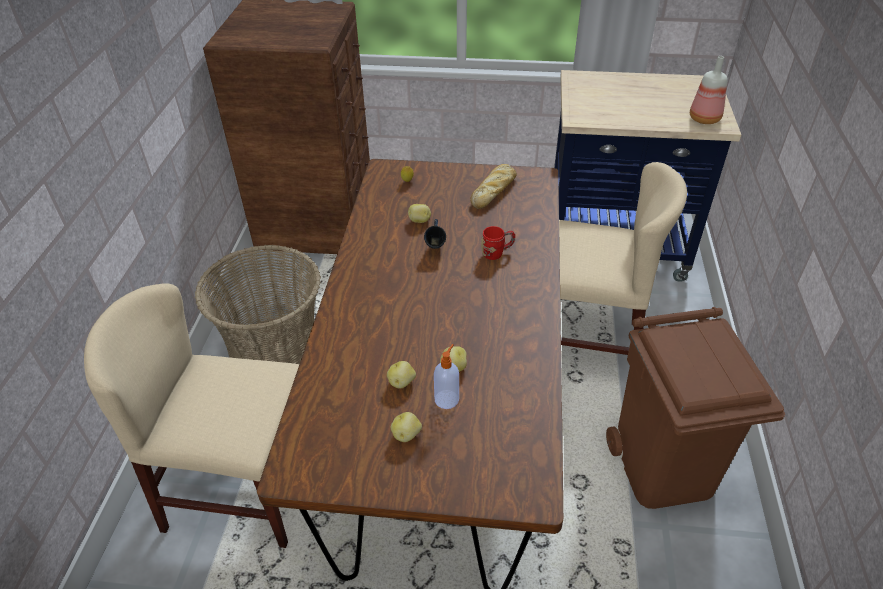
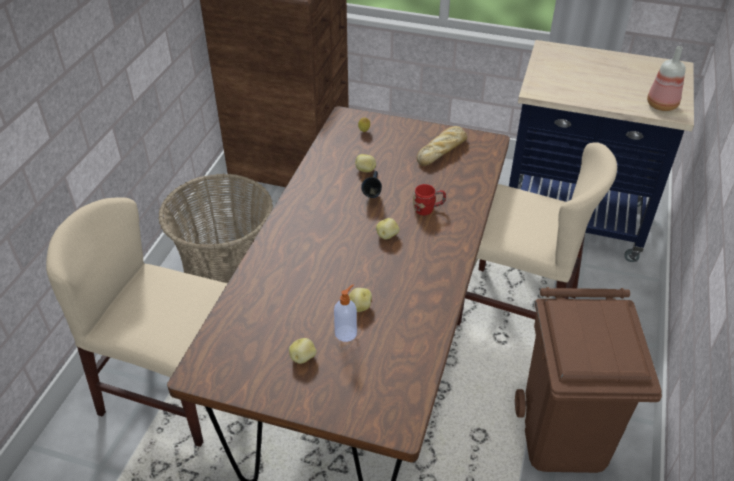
camera: 10 degrees right, 0 degrees up
potato [387,361,416,389] -> potato moved to [376,218,399,239]

